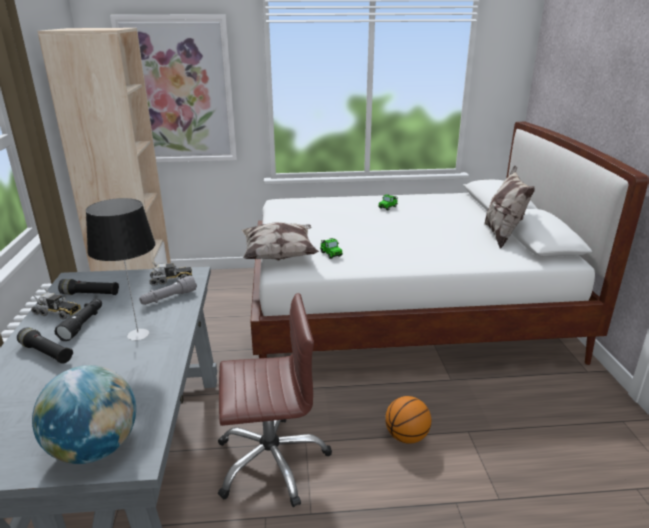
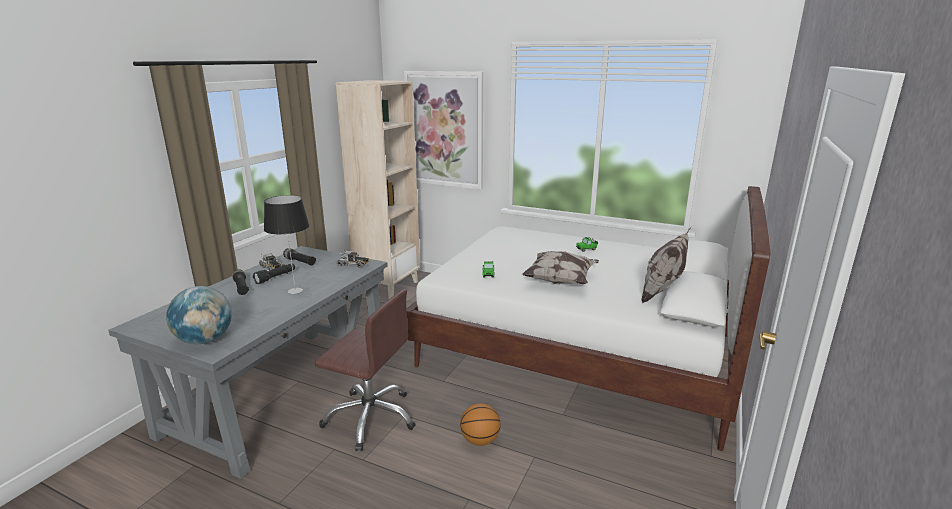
camera: 30 degrees right, 5 degrees down
grey flashlight [139,275,197,305] -> none
pillow [241,222,319,261] -> pillow moved to [522,251,599,284]

